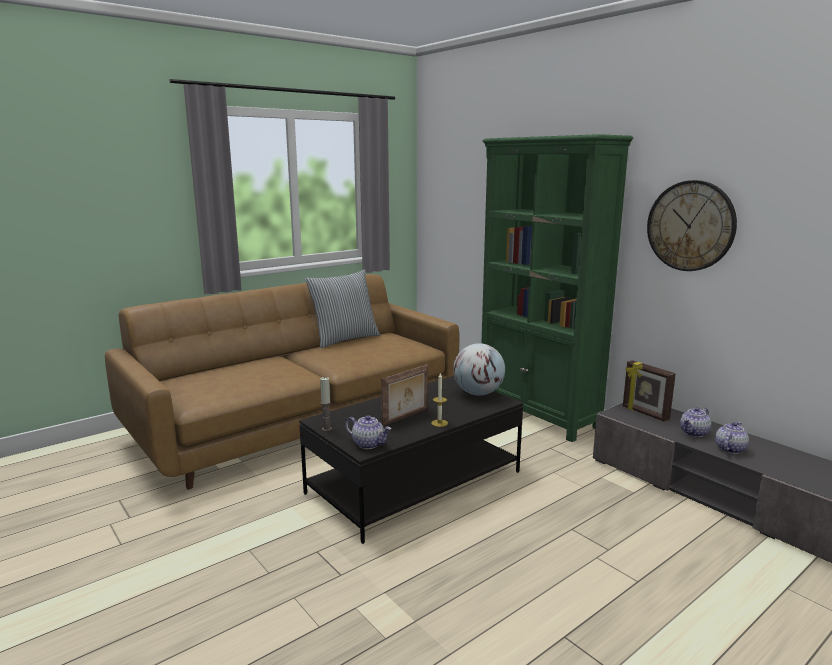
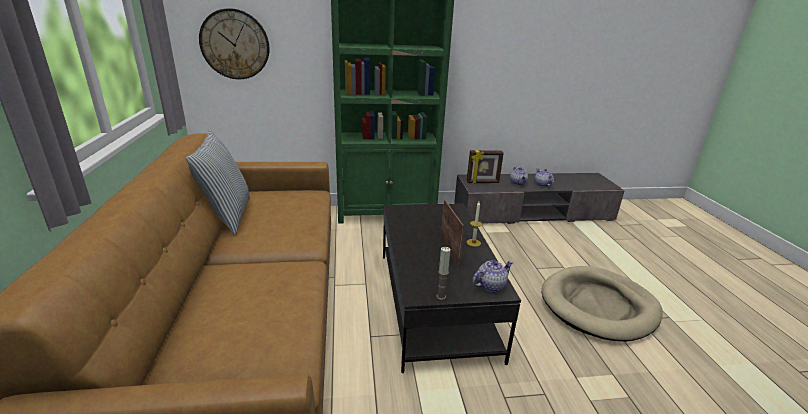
camera: 60 degrees left, 10 degrees up
globe [453,343,505,395] -> none
wall clock [647,180,737,271] -> wall clock moved to [199,8,269,79]
none -> beige dog bed [542,266,663,342]

